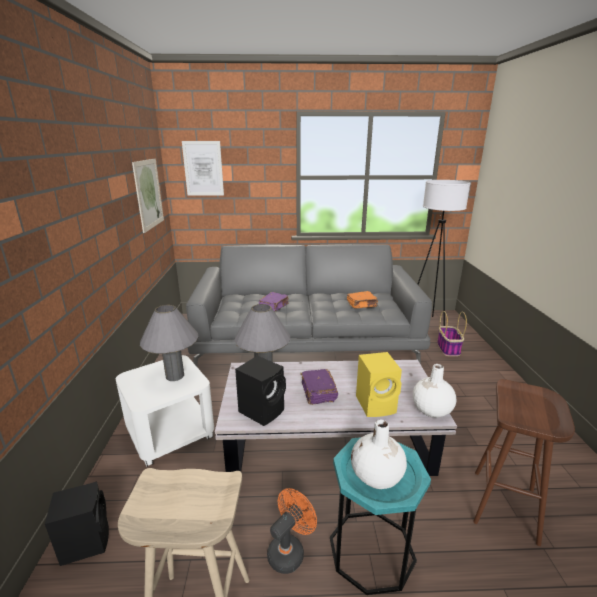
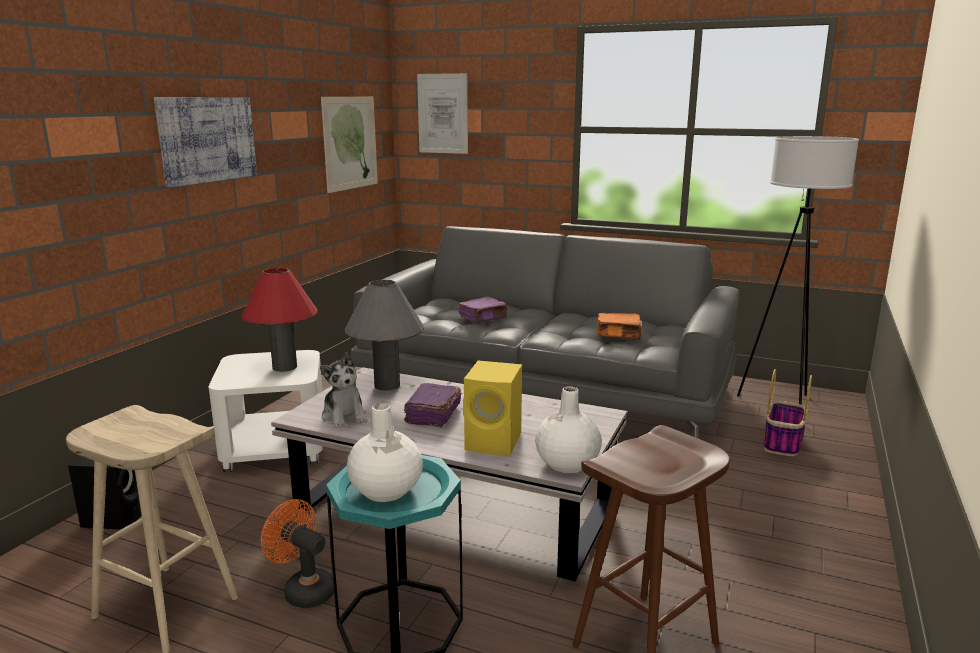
camera: 25 degrees right, 5 degrees down
grey table lamp [140,305,199,381] -> red table lamp [241,268,317,372]
black speaker [235,356,286,426] -> plush toy [320,352,367,428]
orange fan [267,488,317,574] -> orange fan turned 120 degrees counterclockwise [261,499,334,609]
none -> picture [154,97,257,187]

